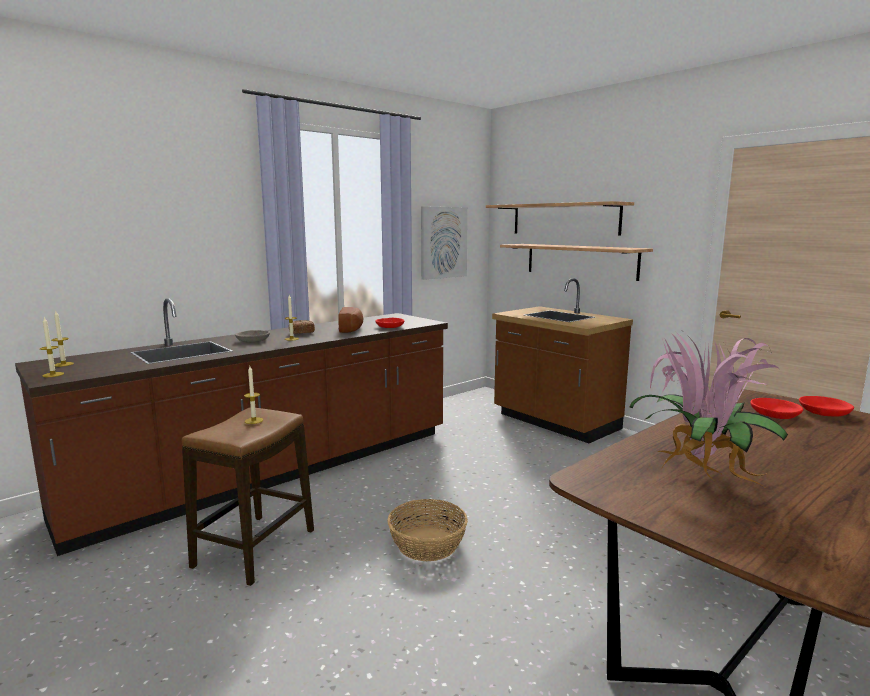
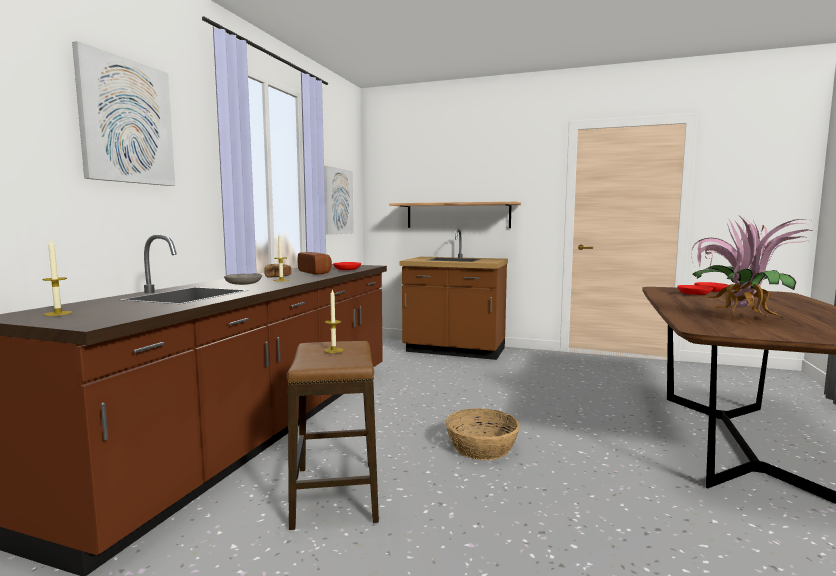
camera: 30 degrees left, 5 degrees down
candle [40,317,64,377] -> none
shelf [486,201,634,235] -> none
none -> picture [72,41,175,186]

